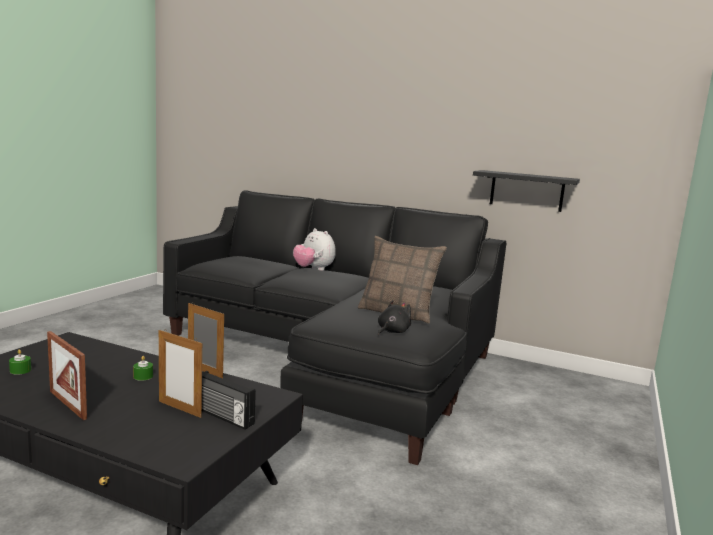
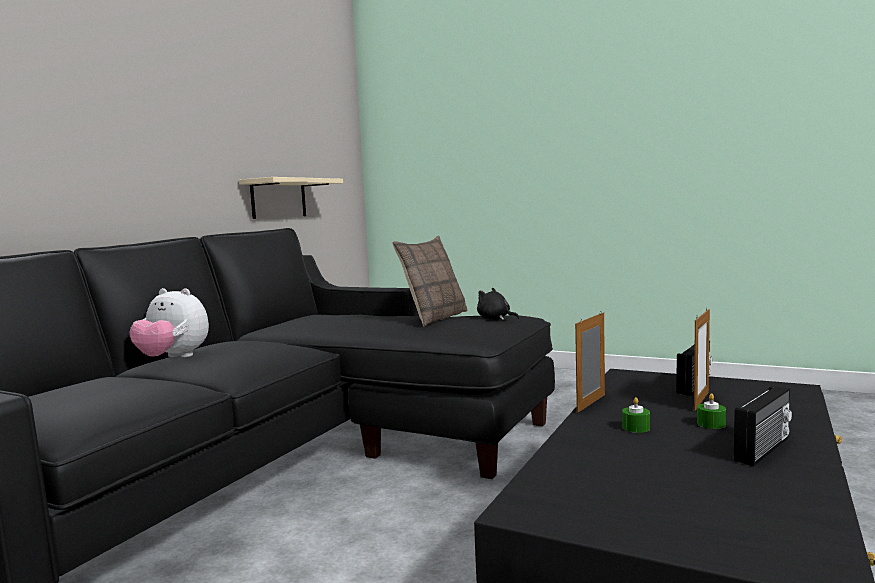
camera: 85 degrees left, 5 degrees down
green candle [9,350,31,375] -> green candle moved to [697,393,726,429]
picture frame [47,331,87,420] -> radio [734,386,792,466]
plush toy [293,228,336,271] -> plush toy turned 60 degrees clockwise [129,288,209,357]
black shelf [473,170,580,212] -> beige shelf [239,177,343,219]

